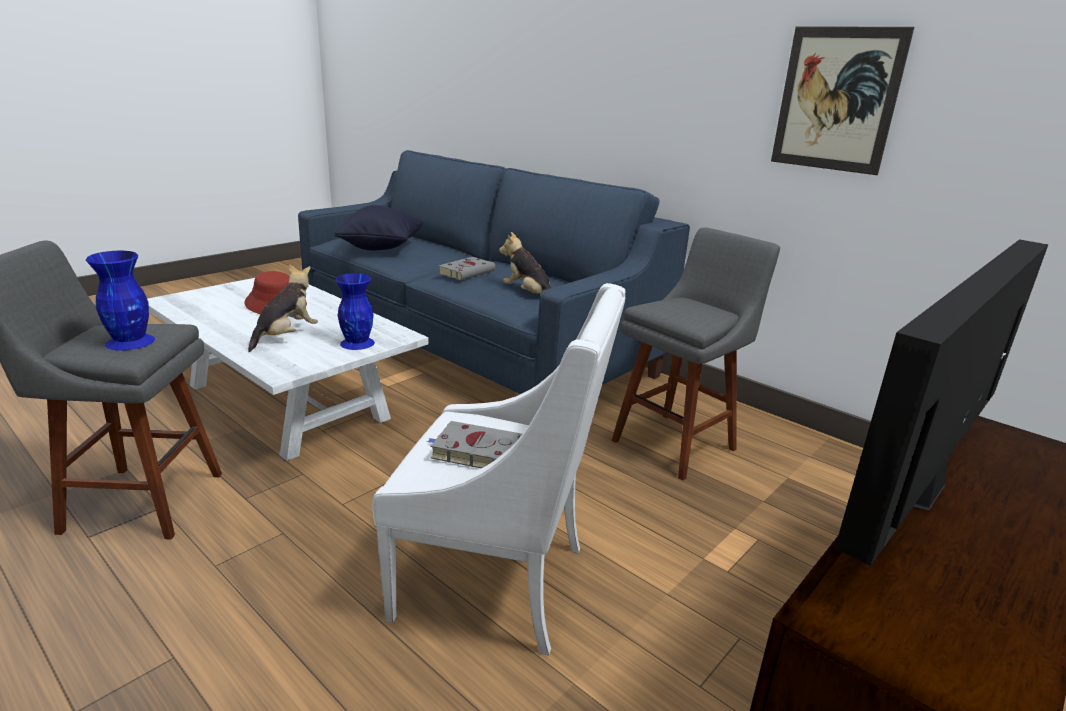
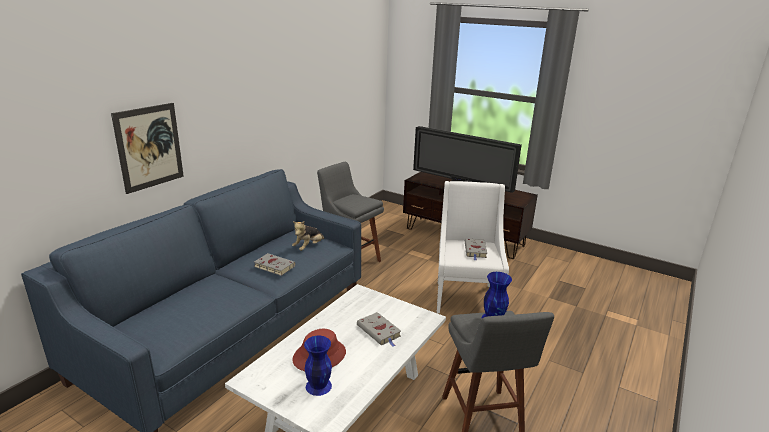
camera: 100 degrees left, 0 degrees up
plush toy [248,264,318,352] -> grey book [357,312,401,347]
black pillow [335,205,423,250] -> none
blue vase [335,273,375,350] -> blue vase moved to [304,336,332,396]
picture [771,26,914,175] -> picture moved to [111,103,184,194]

